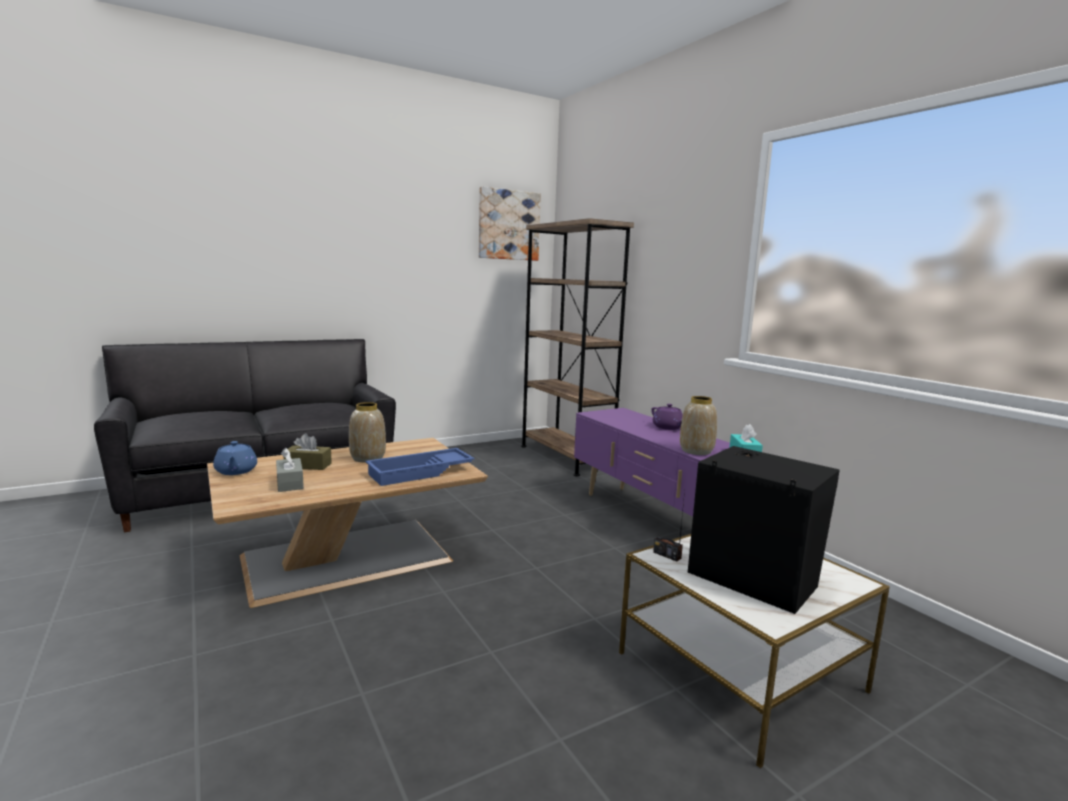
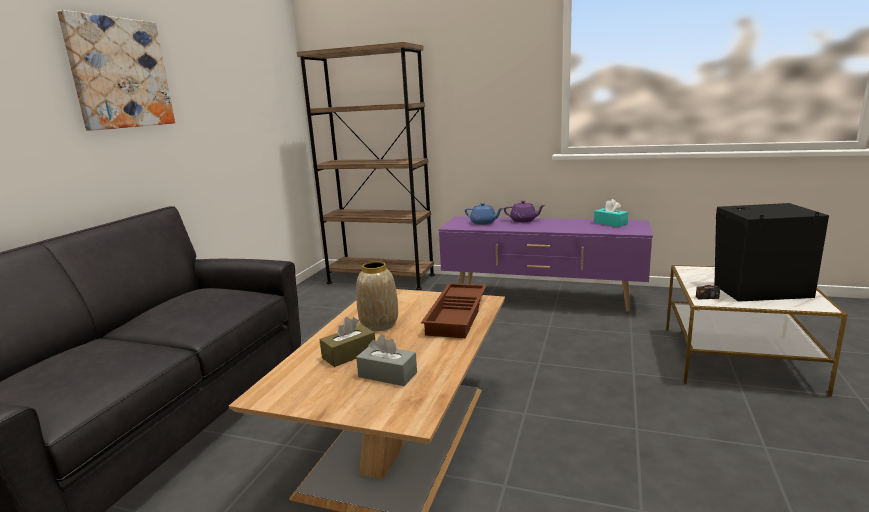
camera: 40 degrees left, 5 degrees up
blue teapot [213,441,257,475] -> blue teapot moved to [465,203,504,225]
blue tray [365,448,475,486] -> brown tray [421,283,487,338]
picture [479,187,541,261] -> picture moved to [57,10,175,131]
vase [680,396,717,455] -> none

